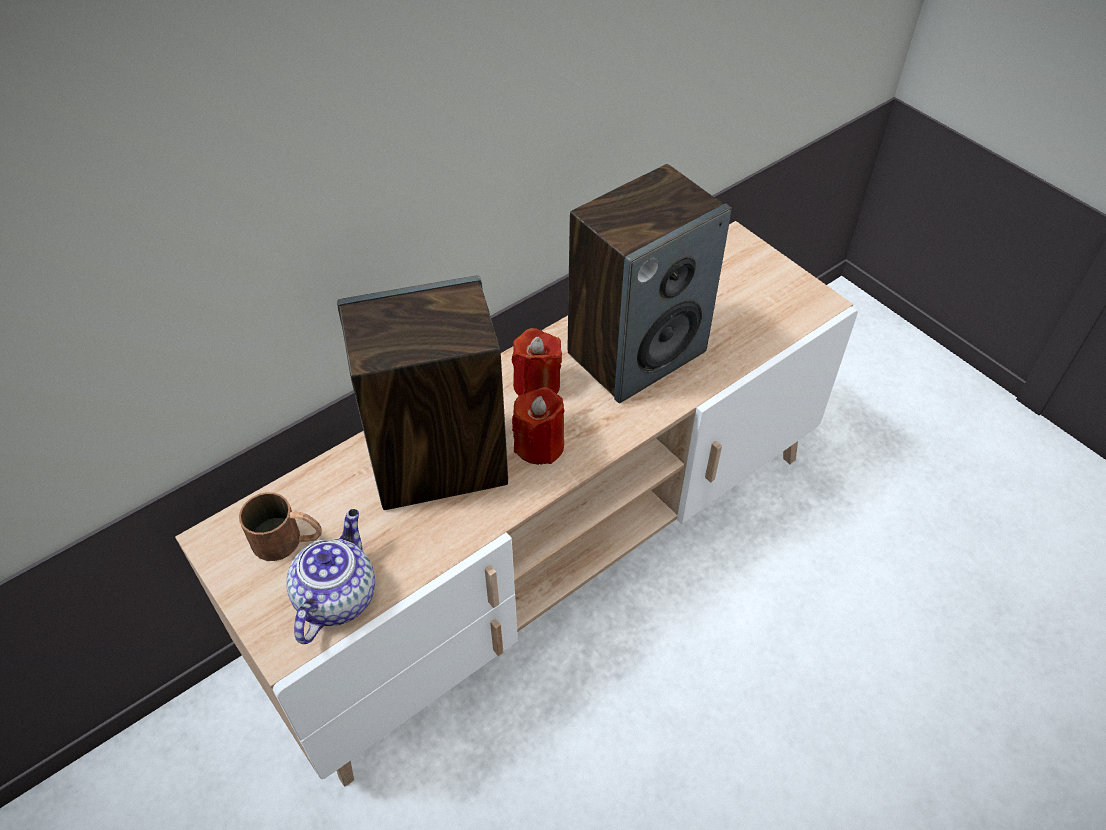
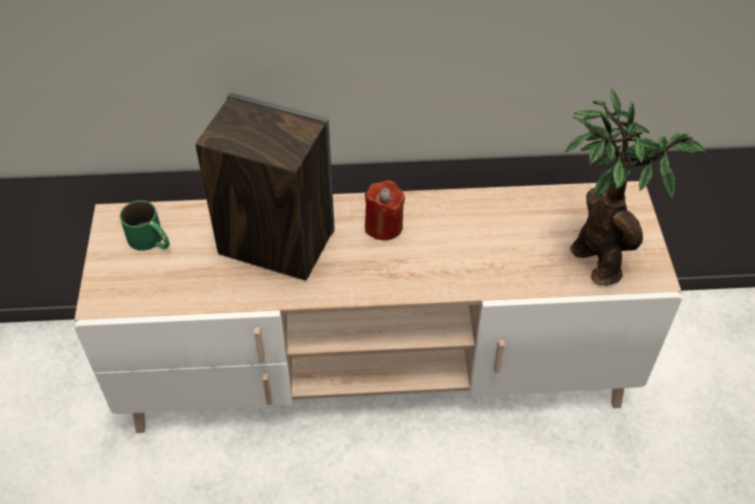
camera: 35 degrees right, 0 degrees up
brown mug [239,492,322,561] -> green mug [120,200,170,251]
teapot [286,509,375,644] -> none
red candle [512,387,564,465] -> none
speaker [568,164,731,403] -> none
none -> potted plant [565,88,706,286]

